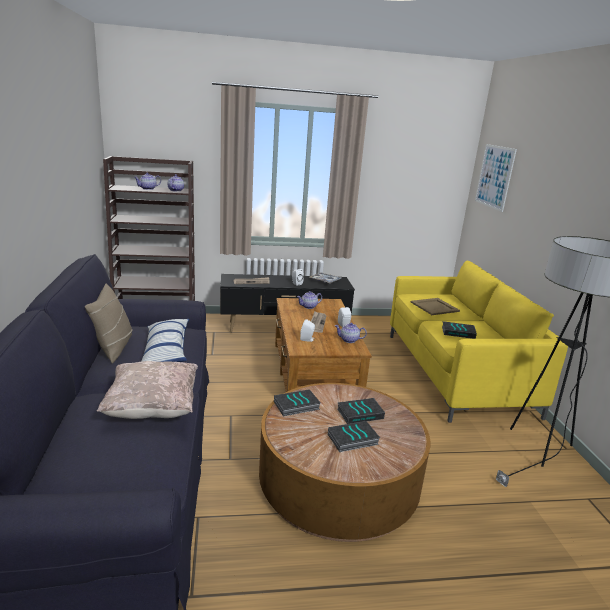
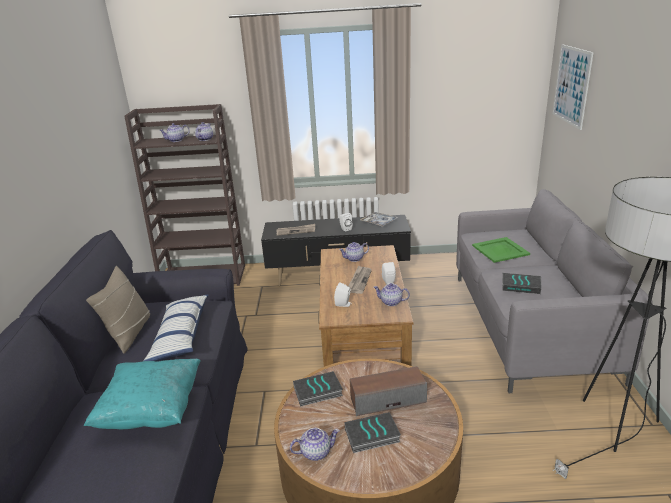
camera: 10 degrees right, 5 degrees up
beige pillow [97,361,198,419] -> turquoise pillow [84,359,201,429]
book [337,398,385,424] -> speaker [350,366,427,416]
yellow sofa [390,261,568,423] -> grey sofa [456,189,652,393]
beige tray [411,298,460,315] -> green tray [472,237,530,263]
none -> teapot [290,428,340,461]

